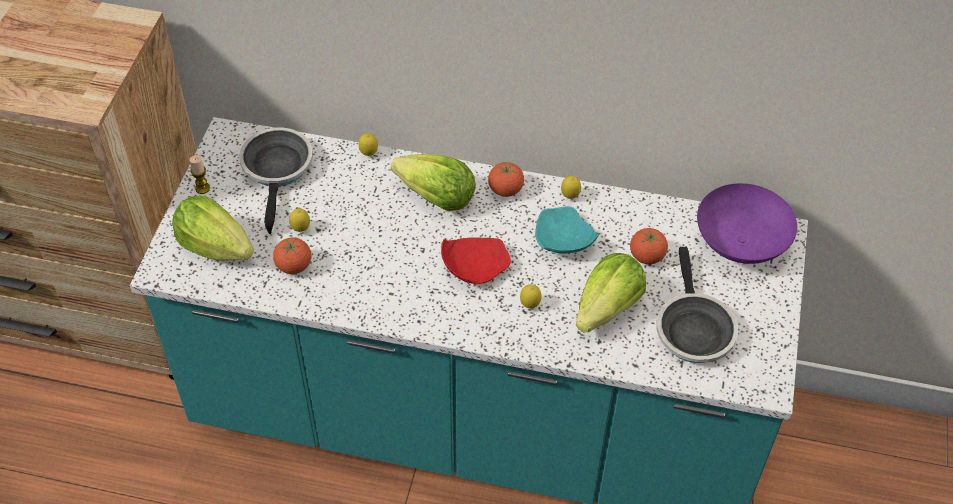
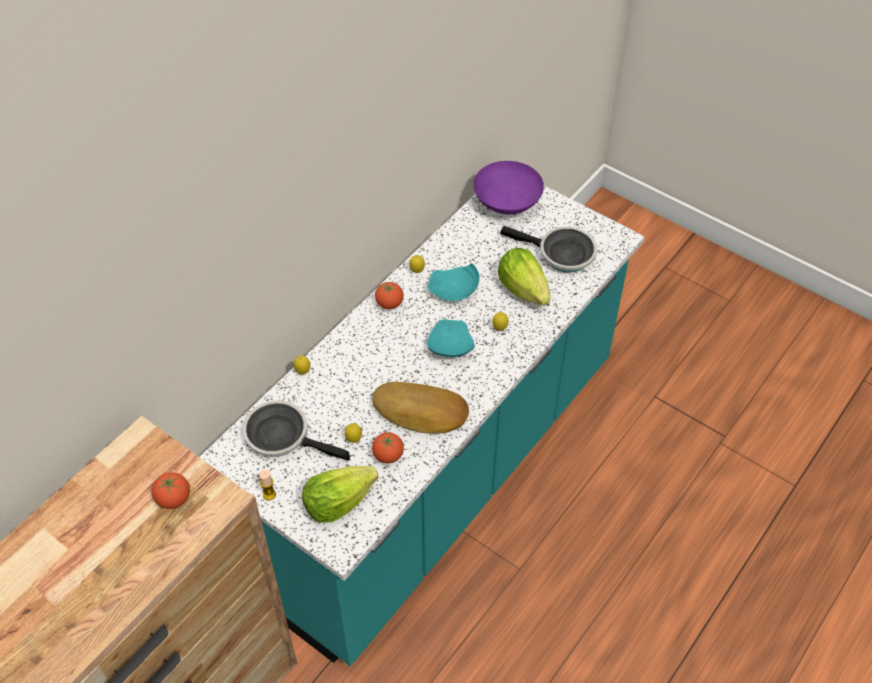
camera: 65 degrees left, 0 degrees up
lettuce [391,154,476,211] -> none
red plate [441,237,511,284] -> turquoise plate [427,319,475,357]
tomato [630,228,668,264] -> tomato moved to [152,472,190,509]
none -> bread [372,382,469,434]

